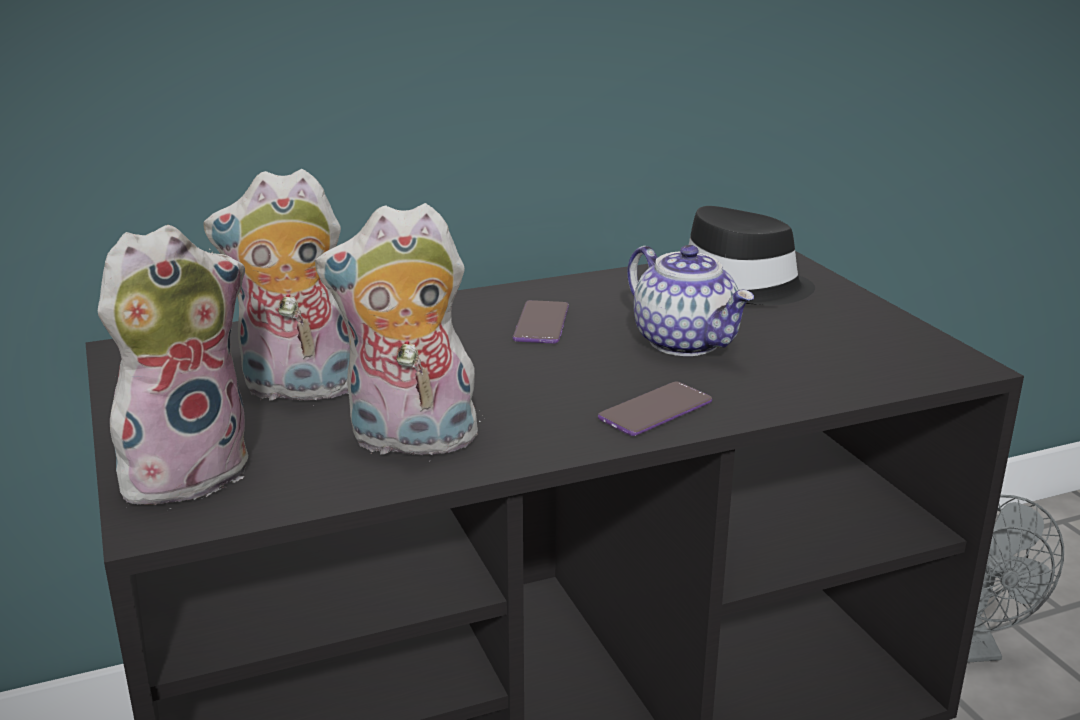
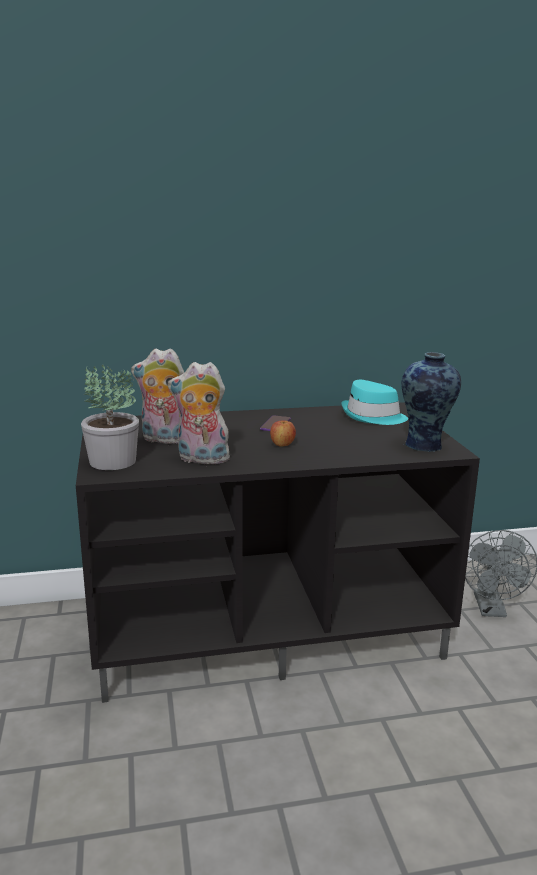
camera: 10 degrees right, 5 degrees down
plush toy [98,225,248,509] -> potted plant [81,365,139,470]
phone [598,381,712,436] -> none
teapot [627,245,754,356] -> none
black hat [689,206,815,305] -> turquoise hat [341,380,408,425]
none -> apple [270,420,296,447]
none -> vase [401,352,461,452]

